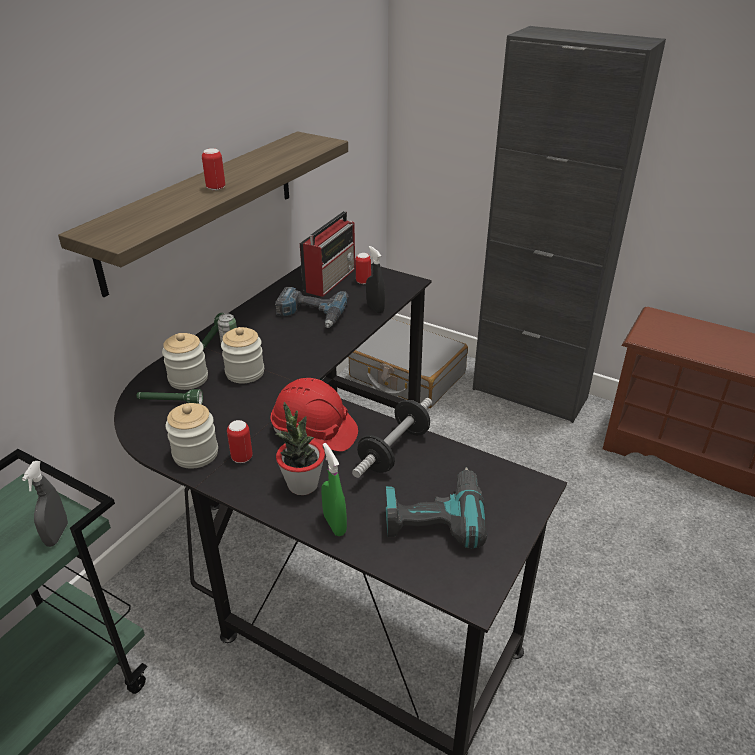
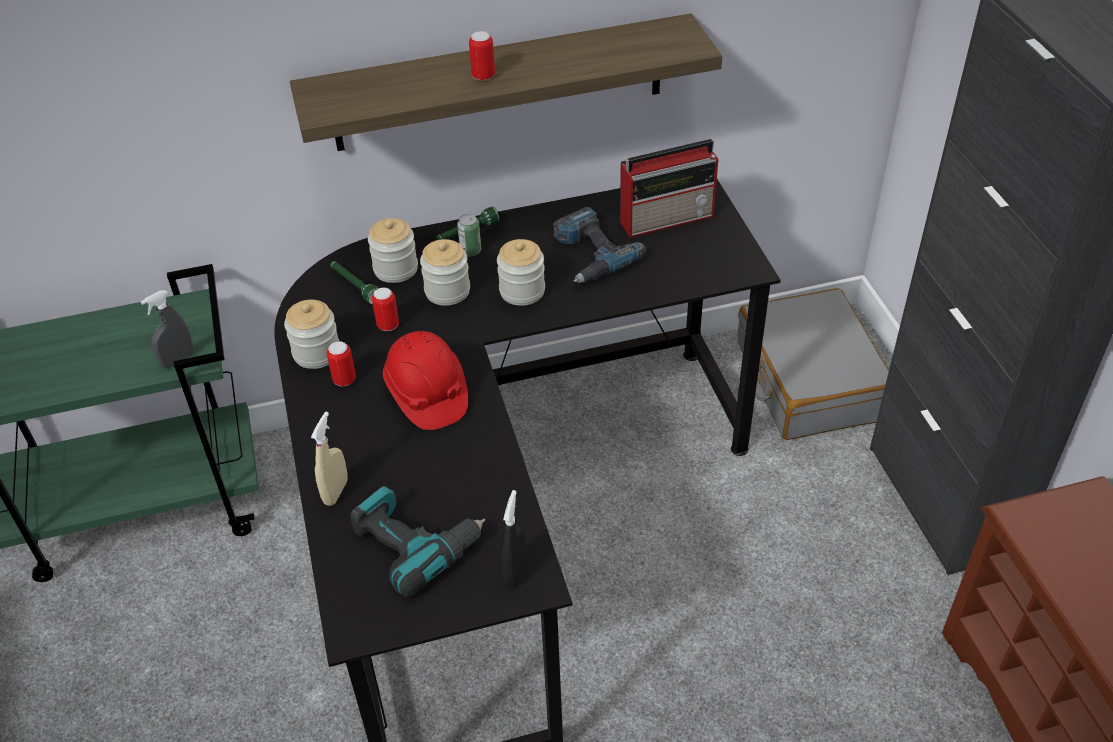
camera: 45 degrees right, 10 degrees up
potted plant [275,402,325,495] -> none
green spray bottle [321,443,347,536] -> beige spray bottle [311,412,348,506]
dumbbell [352,398,432,478] -> none
can [356,253,371,284] -> can moved to [372,288,399,331]
black spray bottle [366,246,385,313] -> black spray bottle moved to [502,490,526,588]
none -> jar [497,239,545,306]

